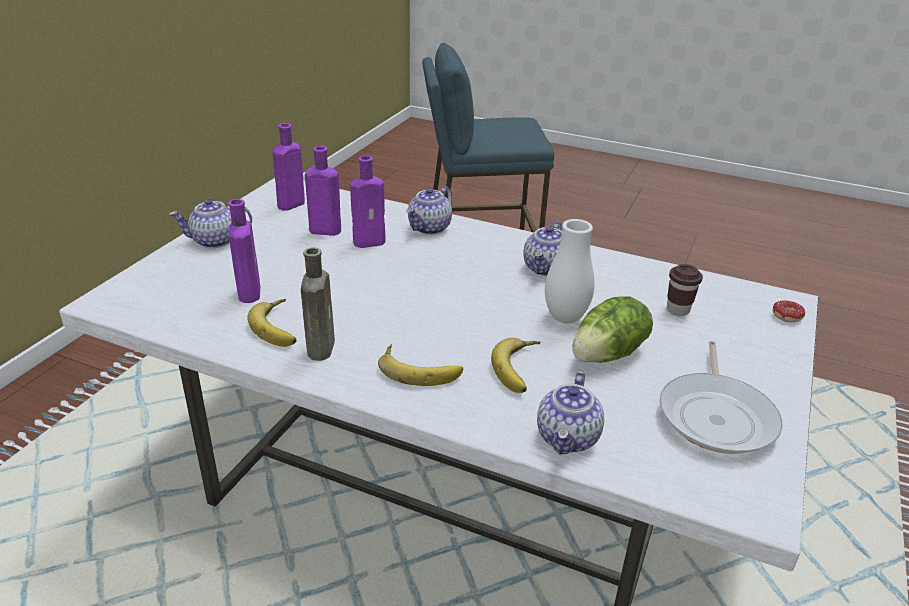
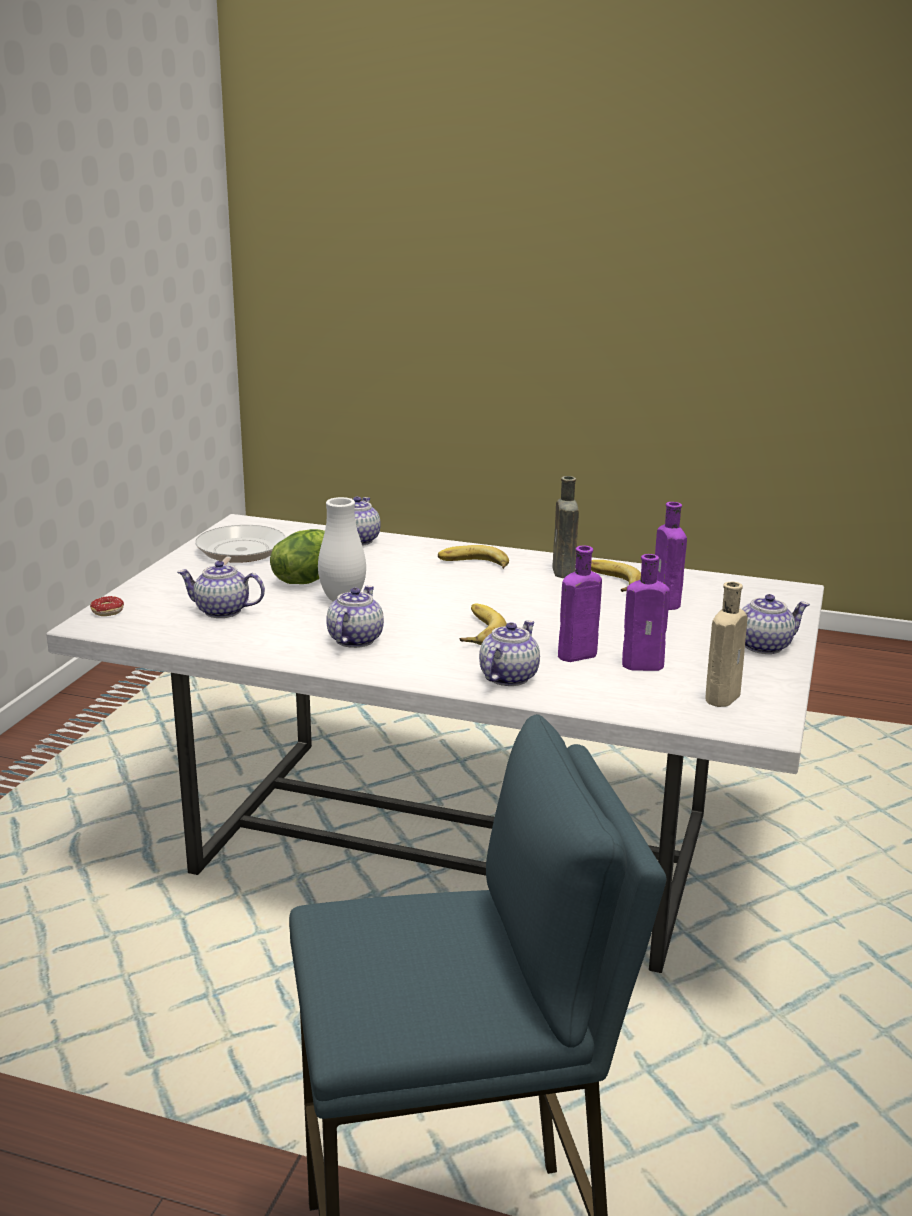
camera: 175 degrees right, 10 degrees down
purple bottle [273,123,305,211] -> beige bottle [705,582,748,707]
banana [491,338,541,393] -> banana moved to [459,603,507,645]
brown cup [667,264,703,316] -> teapot [177,561,265,618]

